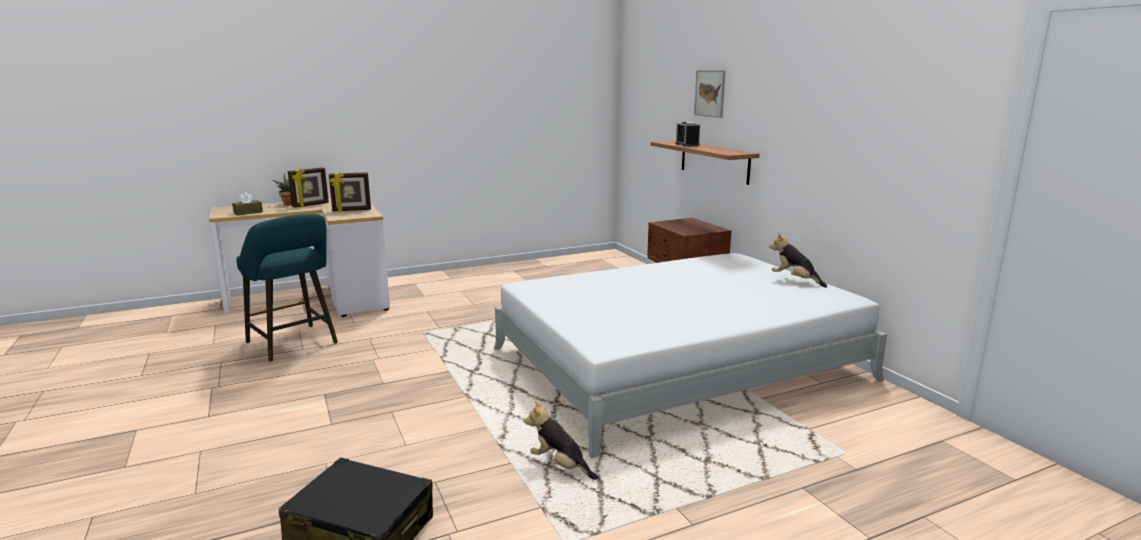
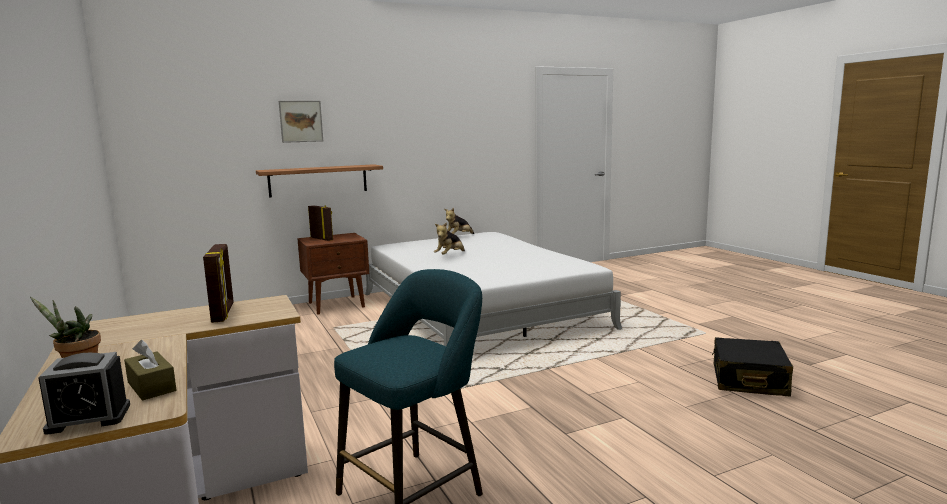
camera: 90 degrees left, 5 degrees down
picture frame [288,168,329,208] -> picture frame moved to [308,205,333,241]
plush toy [524,401,599,480] -> plush toy moved to [434,222,465,255]
alarm clock [675,121,700,146] -> alarm clock moved to [38,352,130,435]

